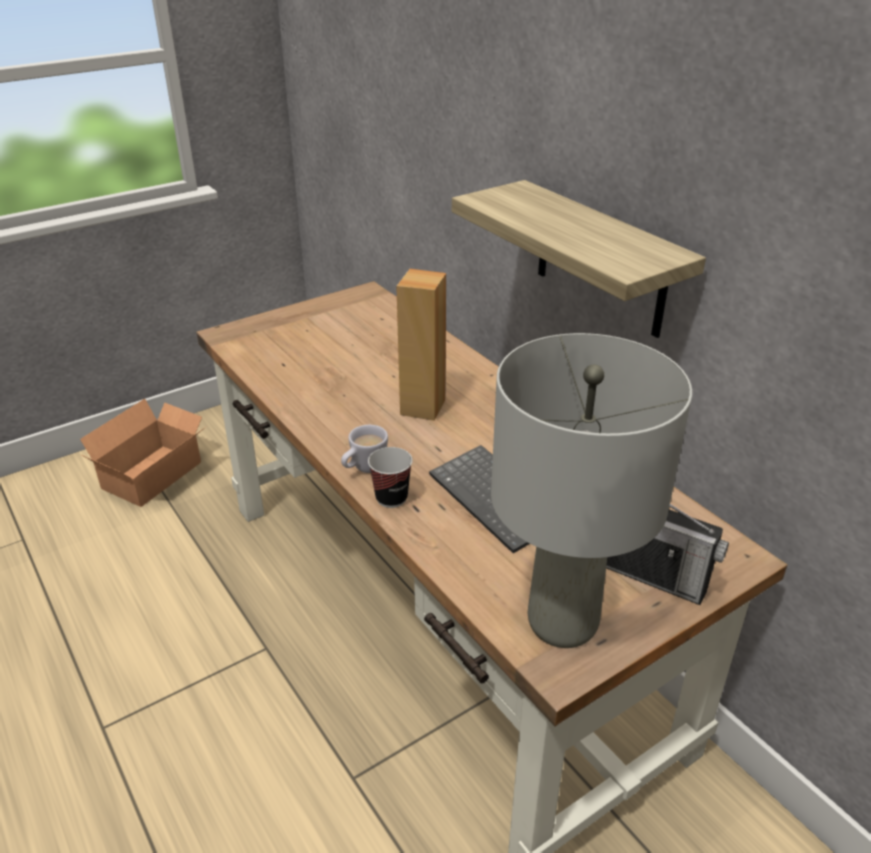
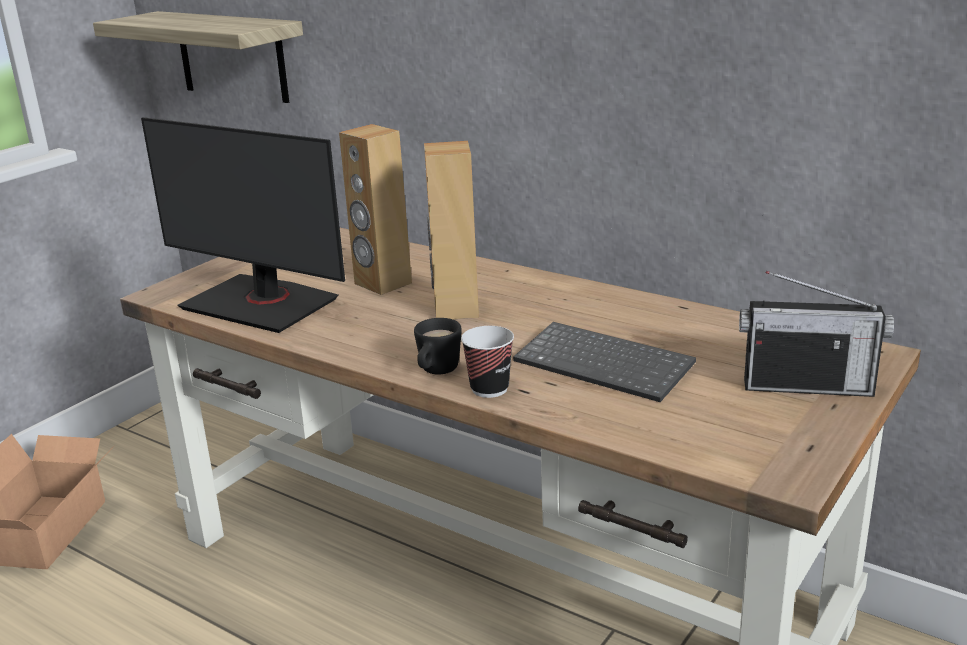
camera: 20 degrees left, 10 degrees down
white mug [341,425,388,473] -> black mug [414,318,462,374]
shelf [452,180,706,338] -> shelf moved to [93,11,303,103]
grey table lamp [491,333,692,648] -> none
none -> monitor [141,117,345,333]
none -> brown speaker [339,124,412,295]

